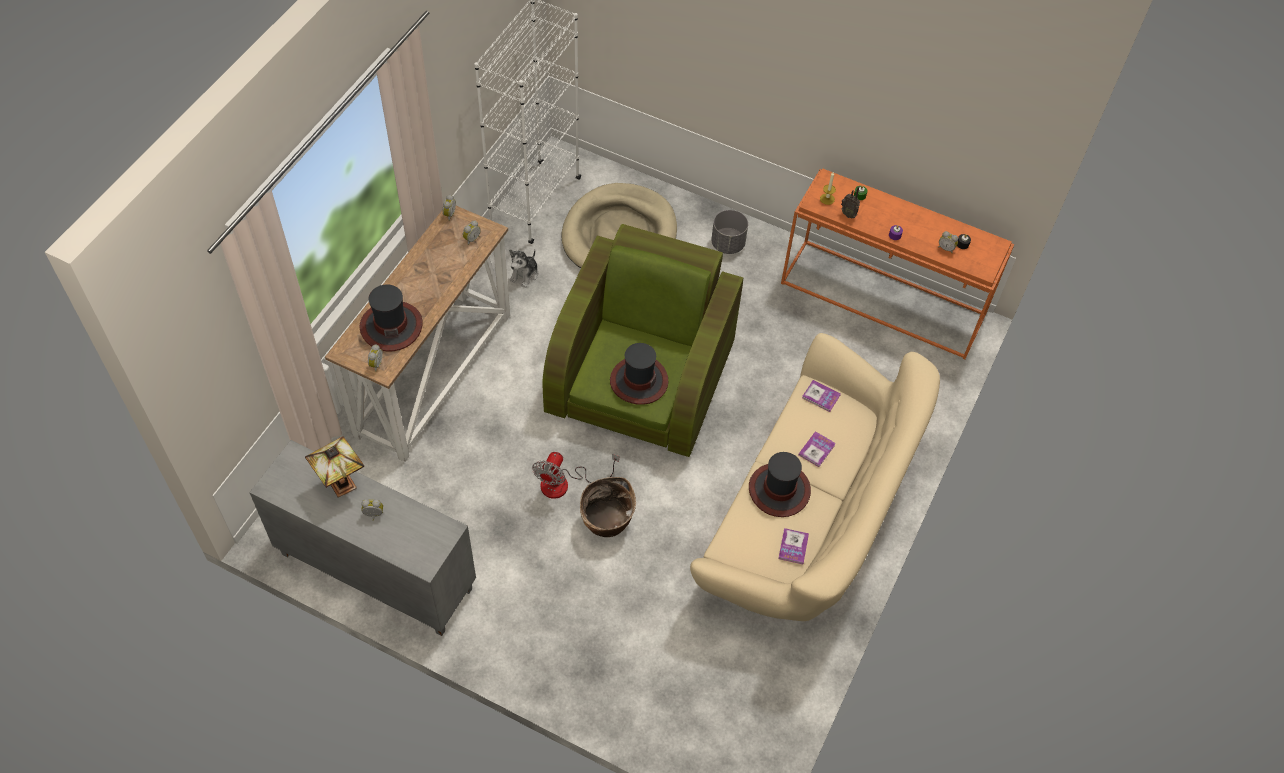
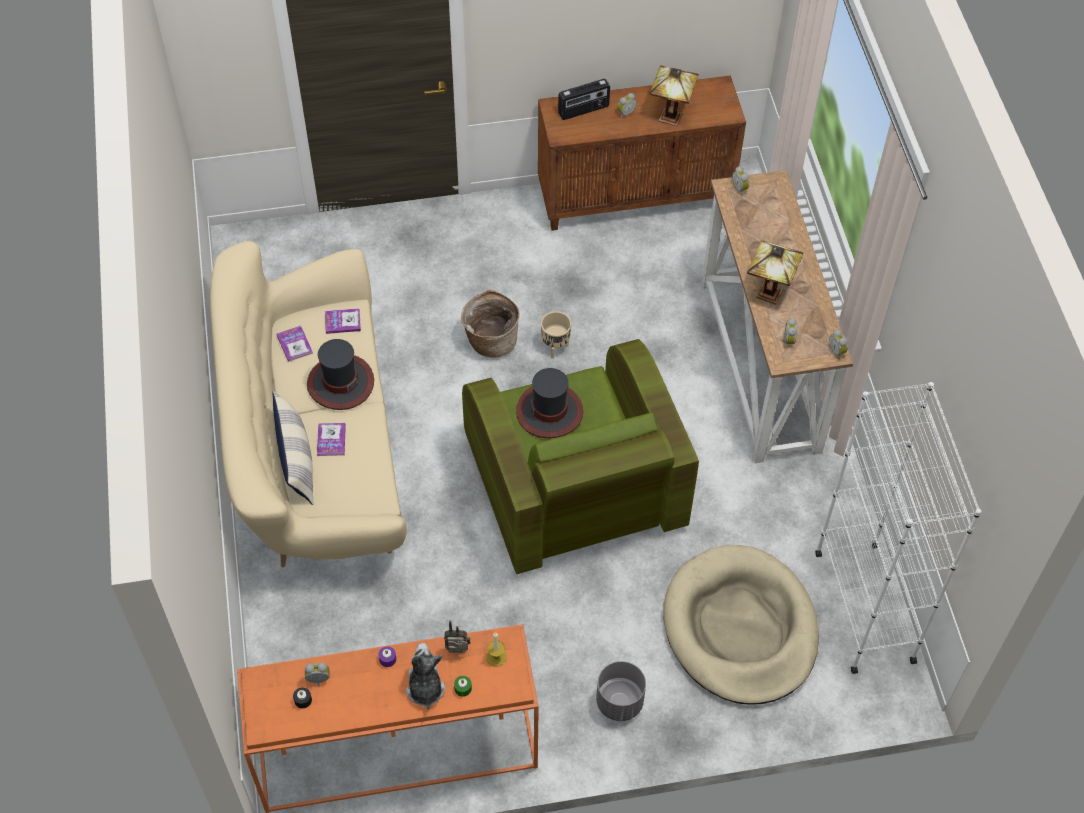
camera: 145 degrees right, 0 degrees up
grey cabinet [249,440,476,636] -> brown cabinet [538,76,746,231]
hat [360,284,423,352] -> none
plush toy [509,249,538,288] -> plush toy moved to [406,643,445,710]
fan [532,452,619,499] -> beige planter [541,311,571,359]
book [802,380,841,412] -> book moved to [325,308,361,334]
none -> pillow [272,391,314,505]
none -> radio [558,79,610,120]
none -> table lamp [747,240,803,304]

